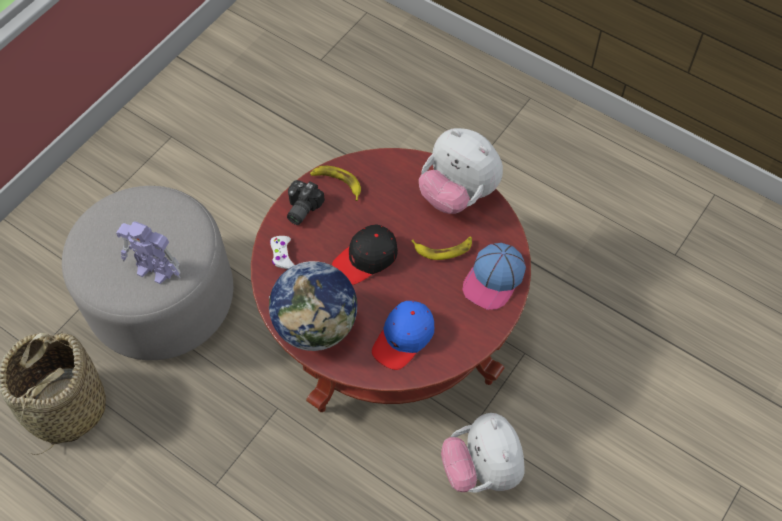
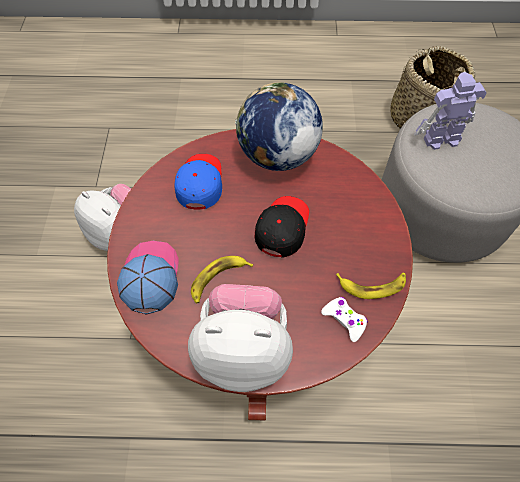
camera: 145 degrees right, 0 degrees up
white game controller [270,236,294,269] -> white game controller moved to [321,297,368,342]
camera [287,180,325,225] -> none

